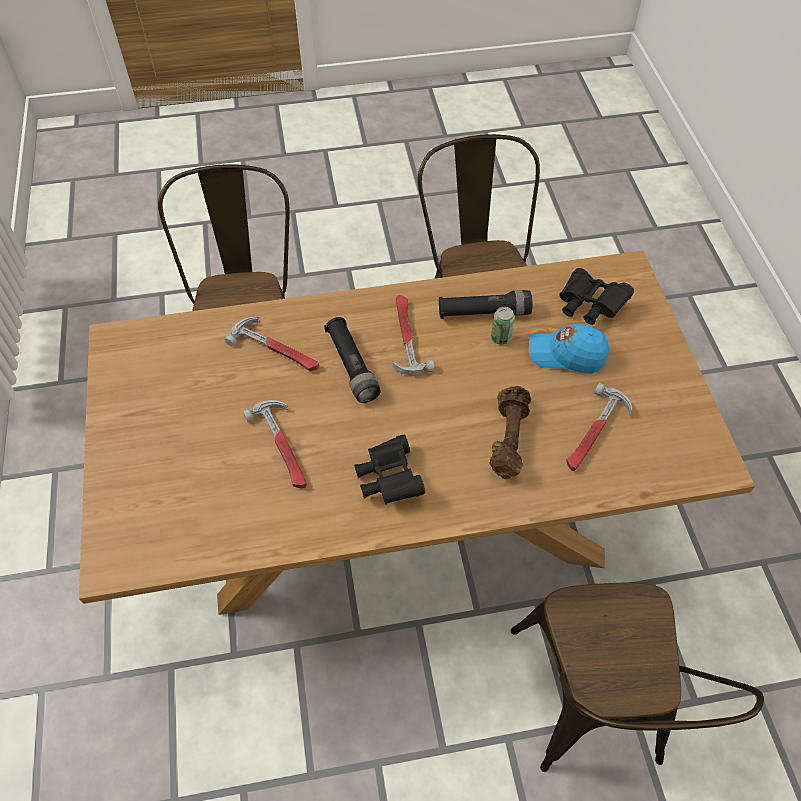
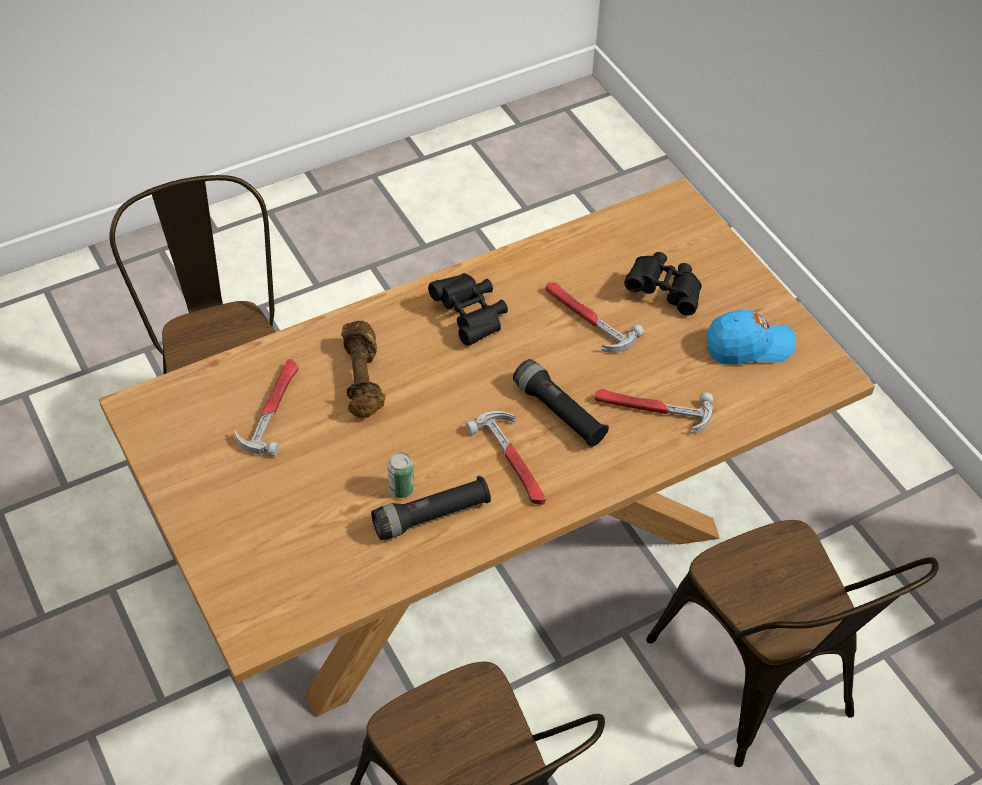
camera: 160 degrees right, 5 degrees down
blue cap [529,324,609,373] -> blue cap moved to [707,310,796,365]
black binoculars [559,268,634,325] -> black binoculars moved to [624,252,702,316]

